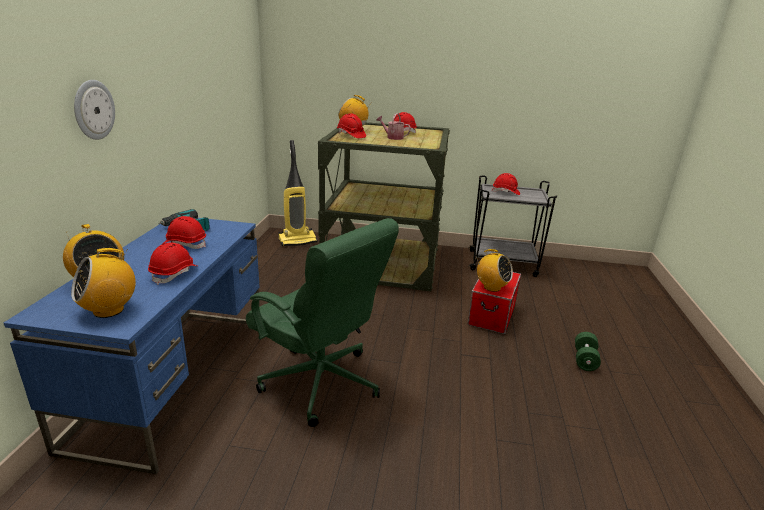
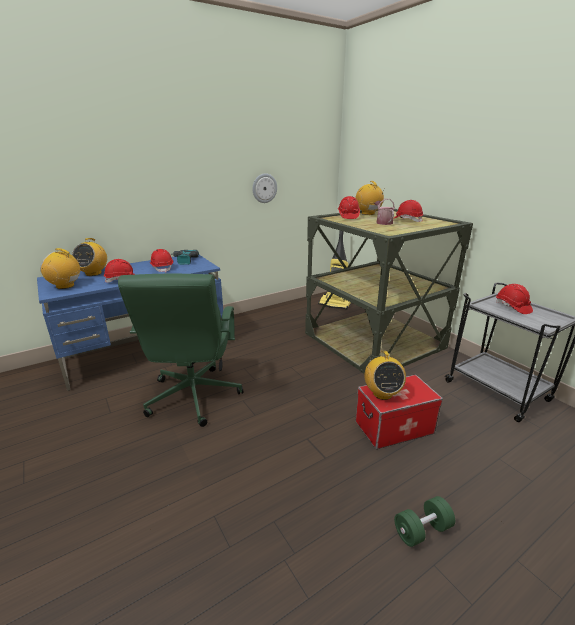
camera: 50 degrees right, 0 degrees up
wall clock [74,80,115,140] -> wall clock moved to [253,173,277,203]

